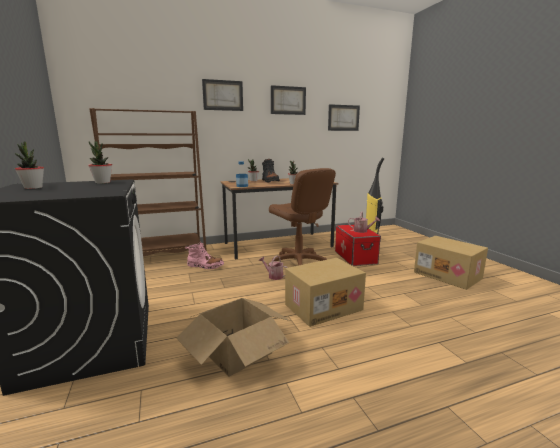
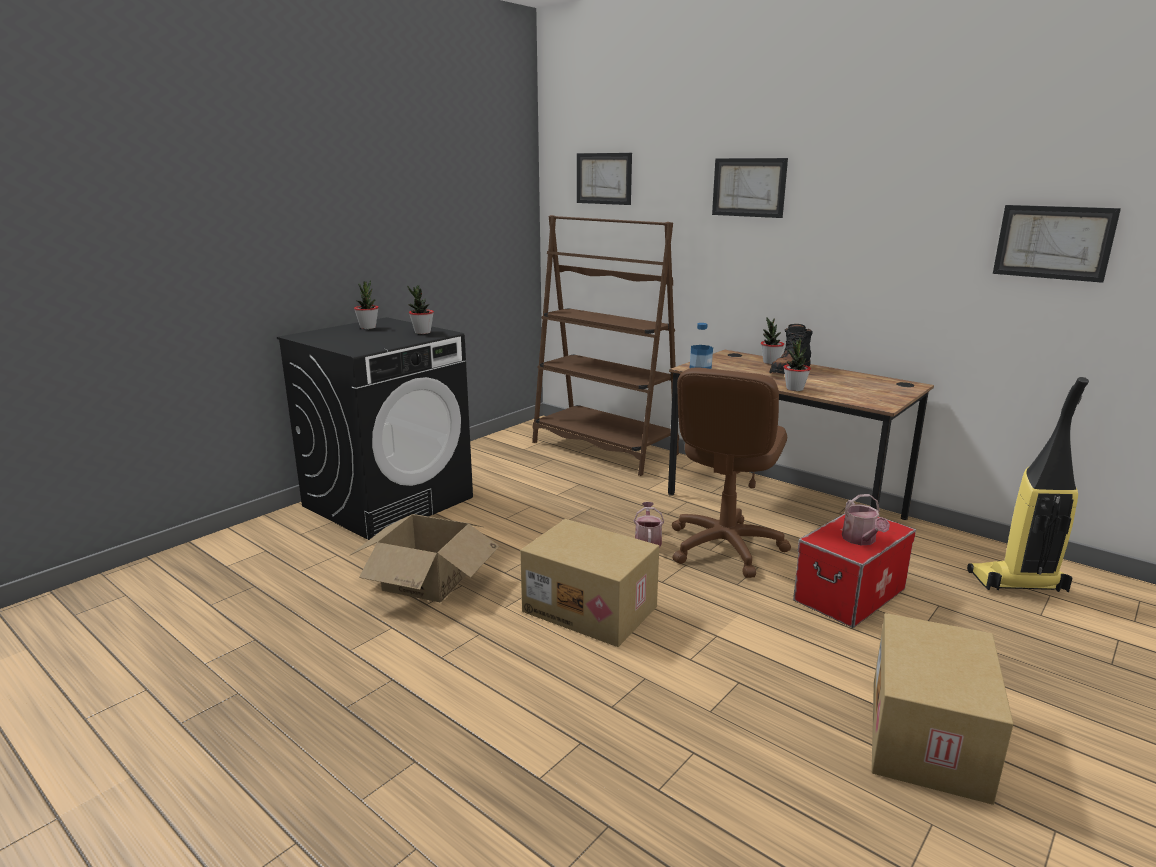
camera: 60 degrees right, 5 degrees up
pink boot [185,242,224,269] -> none
picture [271,85,306,115] -> picture moved to [577,153,632,205]

